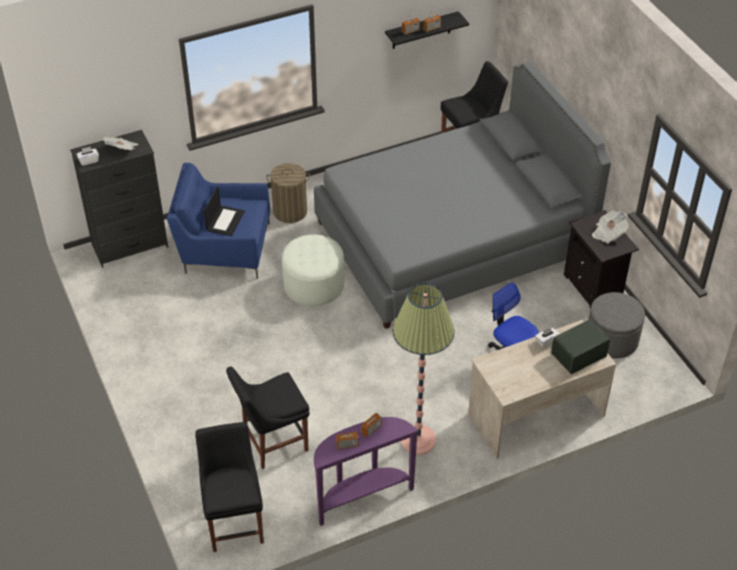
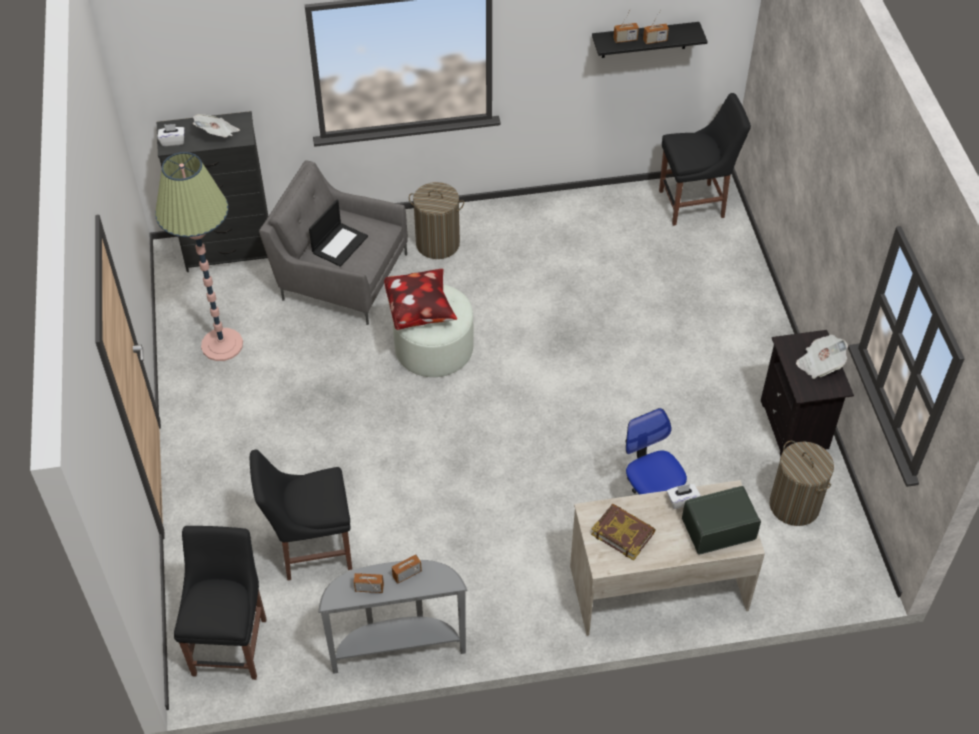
camera: 15 degrees right, 5 degrees up
blue armchair [167,163,270,279] -> grey armchair [259,160,408,325]
grey bed [314,61,611,329] -> none
purple console table [314,417,419,526] -> grey console table [318,560,468,674]
floor lamp [393,283,455,455] -> floor lamp moved to [155,152,243,361]
grey ottoman [588,292,645,359] -> laundry basket [770,440,834,526]
none -> pillow [384,269,457,330]
none -> book [591,504,656,560]

